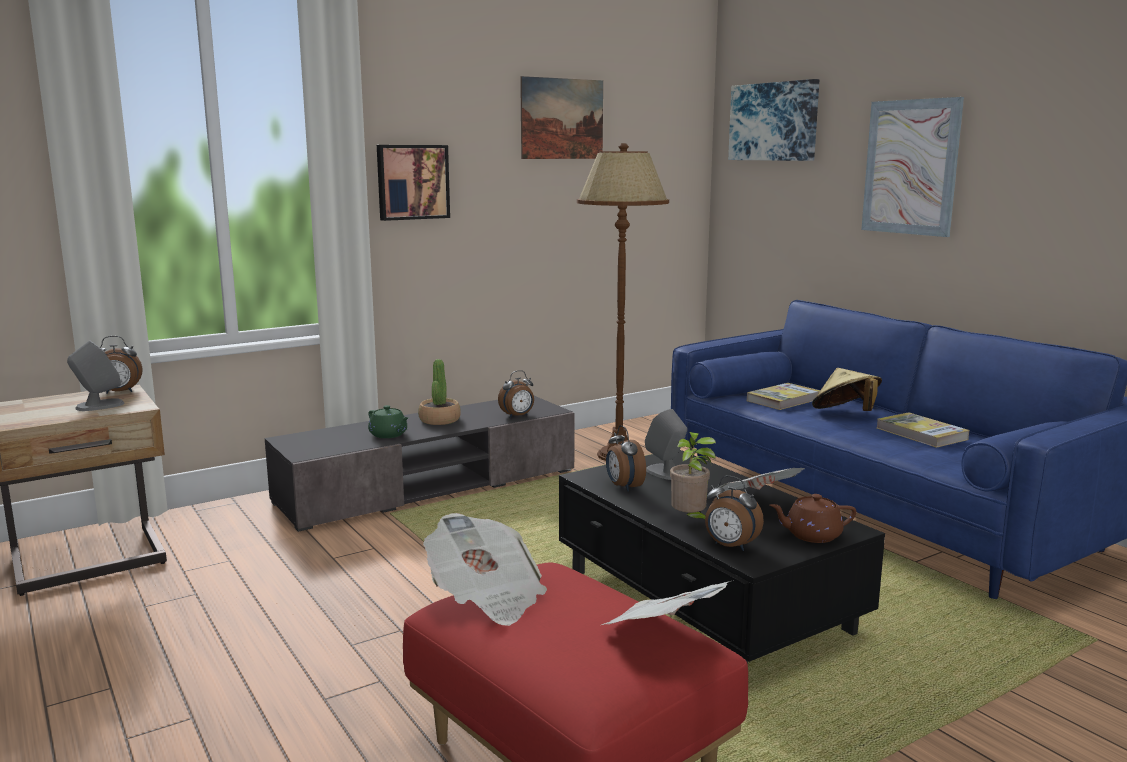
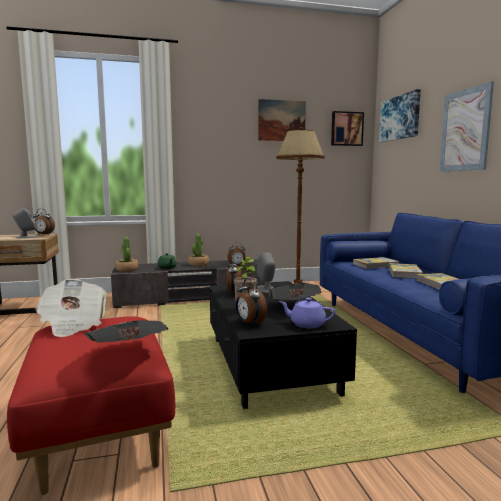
camera: 20 degrees right, 5 degrees down
picture [377,145,450,221] -> picture moved to [331,111,364,146]
brown teapot [770,494,856,543] -> purple teapot [279,298,335,328]
beige hat [812,368,882,411] -> book [389,263,423,278]
none -> potted plant [115,237,139,272]

